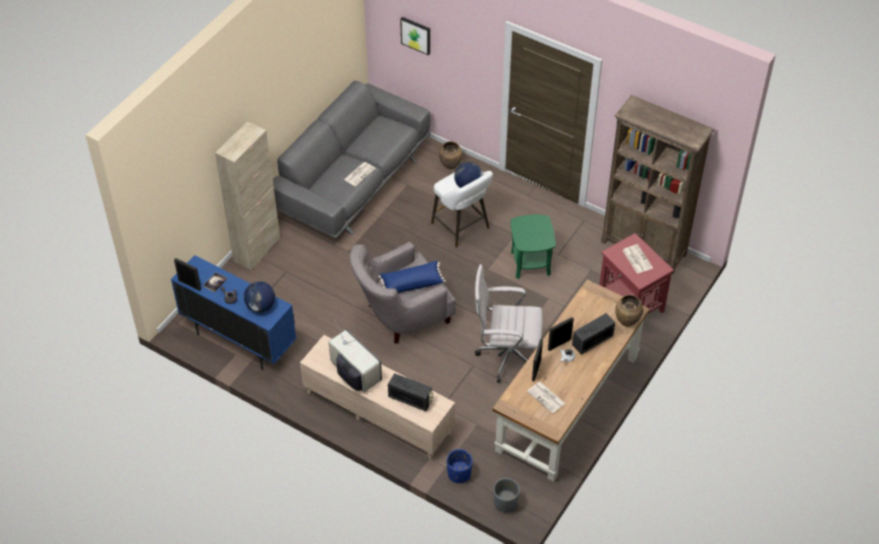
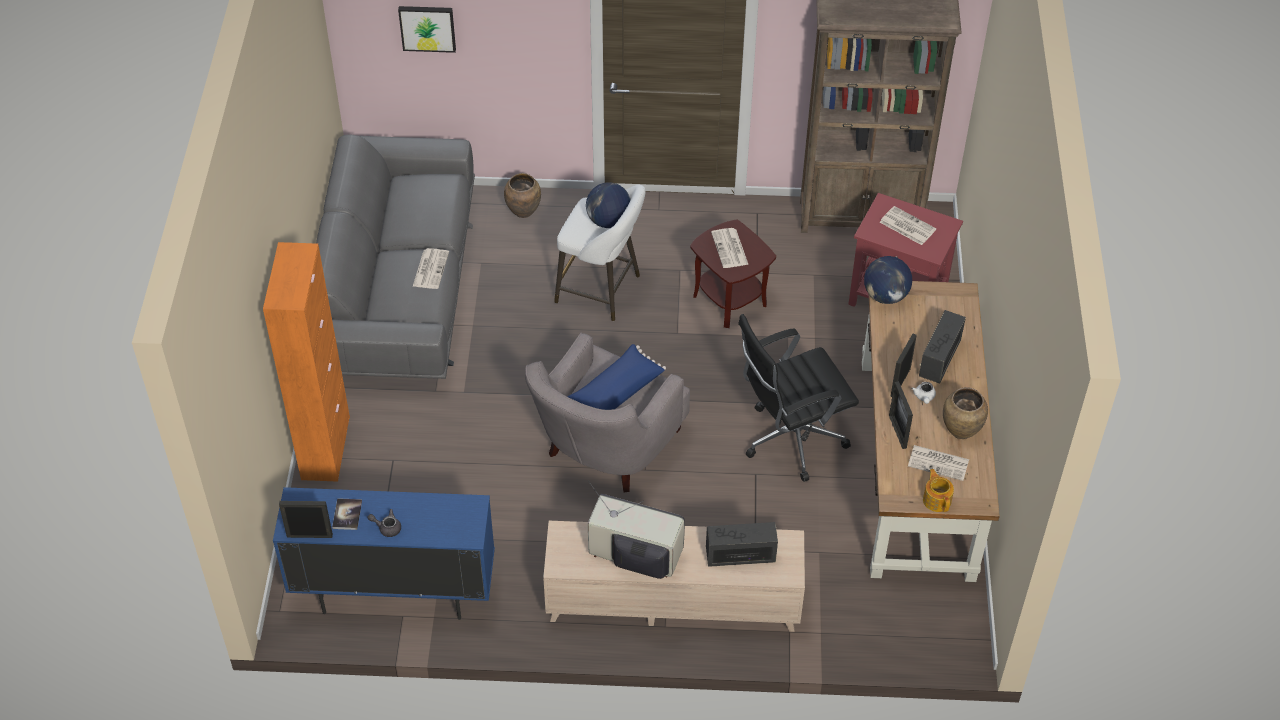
camera: 30 degrees left, 0 degrees up
beige cabinet [215,121,280,270] -> orange cabinet [263,242,350,482]
globe [244,281,275,313] -> globe moved to [864,256,912,304]
blue planter [447,449,473,483] -> none
white office chair [475,264,543,383] -> black office chair [738,314,859,482]
grey planter [493,478,520,513] -> none
green side table [511,215,556,279] -> brown side table [690,220,776,328]
brown vase [615,295,643,327] -> brown vase moved to [943,387,988,439]
none -> newspaper [711,228,749,268]
none -> teapot [923,469,954,512]

